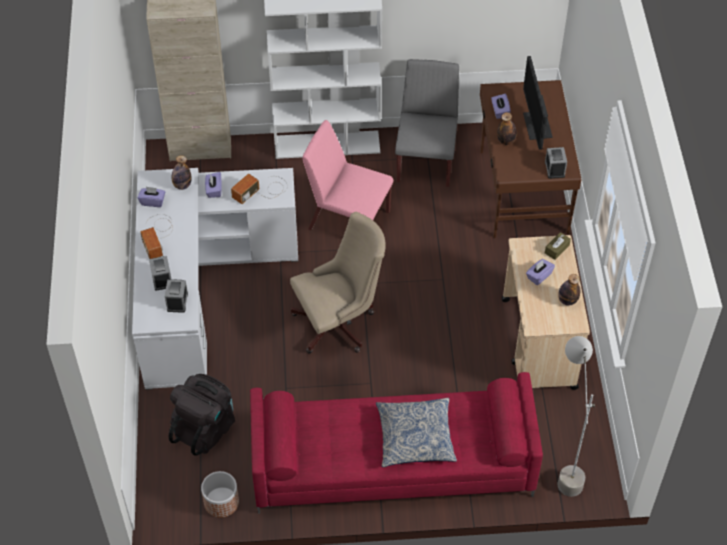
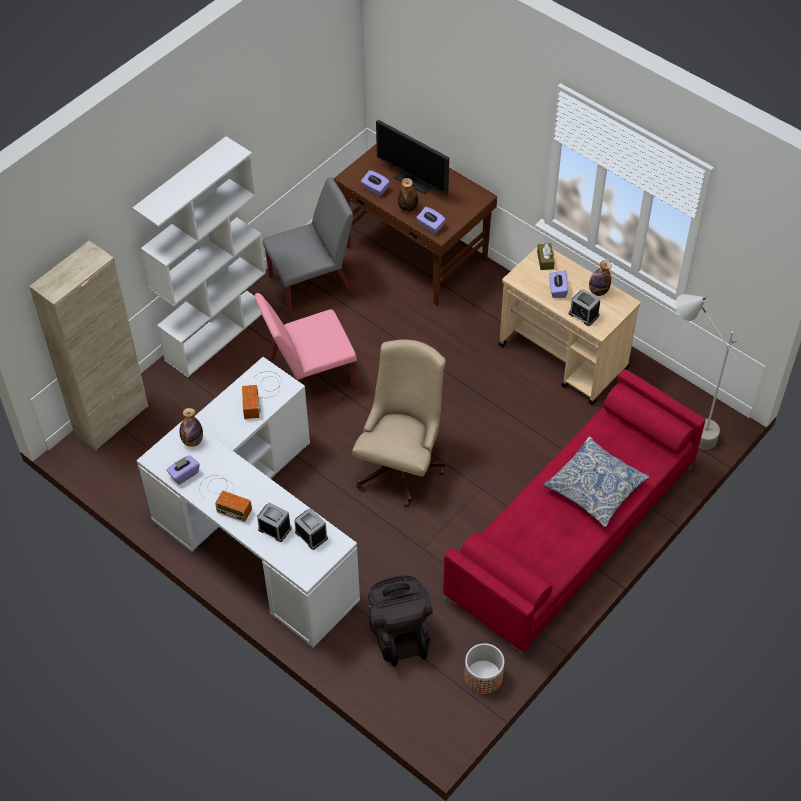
camera: 45 degrees left, 0 degrees up
purple tissue box [205,172,222,198] -> purple tissue box moved to [416,207,446,234]
grey chair [395,59,459,187] -> grey chair turned 105 degrees clockwise [263,177,354,316]
alarm clock [545,147,567,179] -> alarm clock moved to [569,289,600,326]

